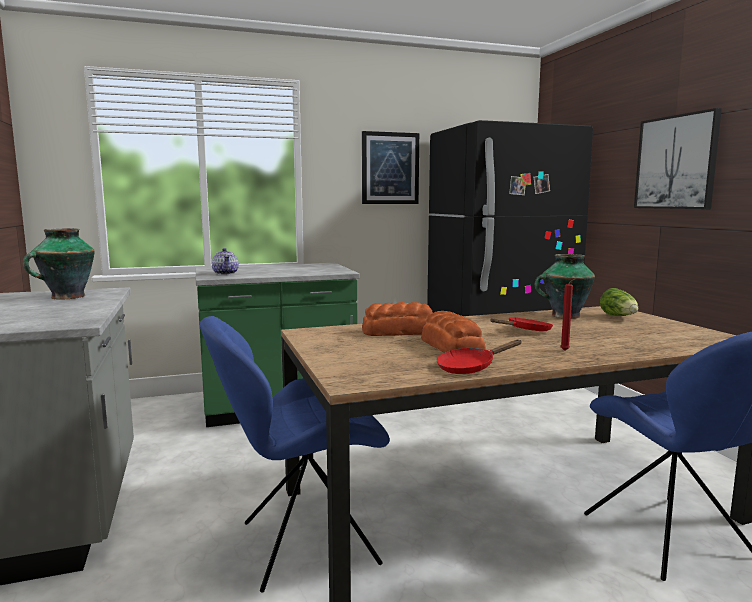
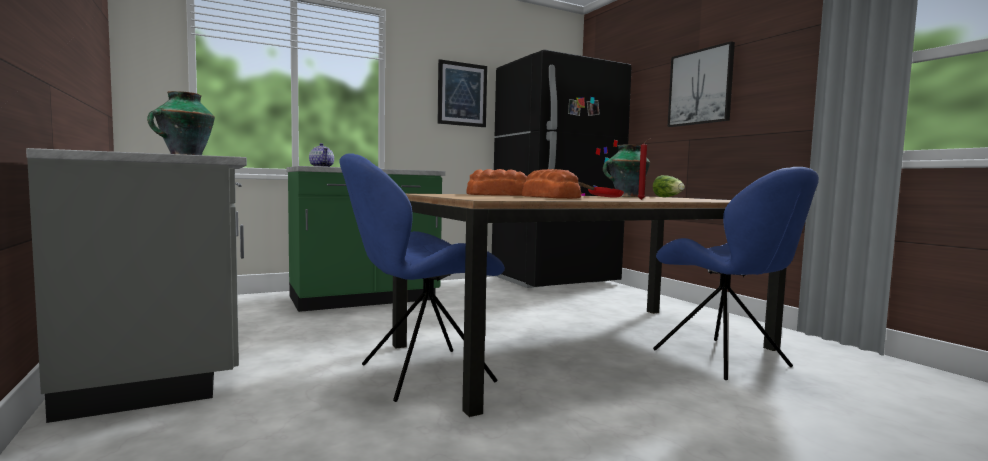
camera: 10 degrees left, 5 degrees down
red frying pan [437,340,522,374] -> none

